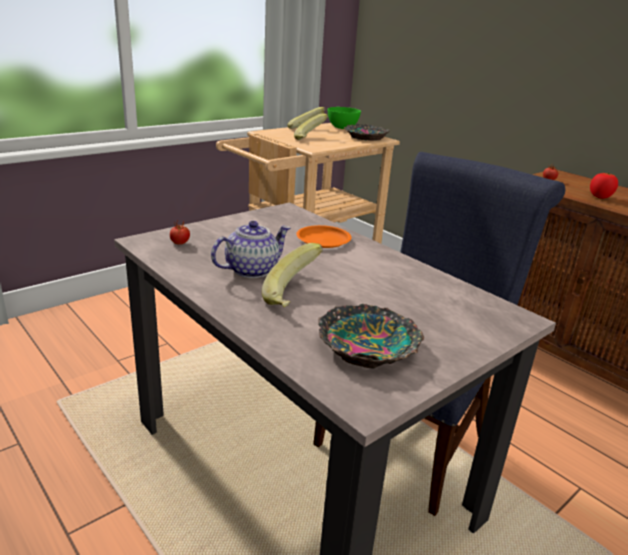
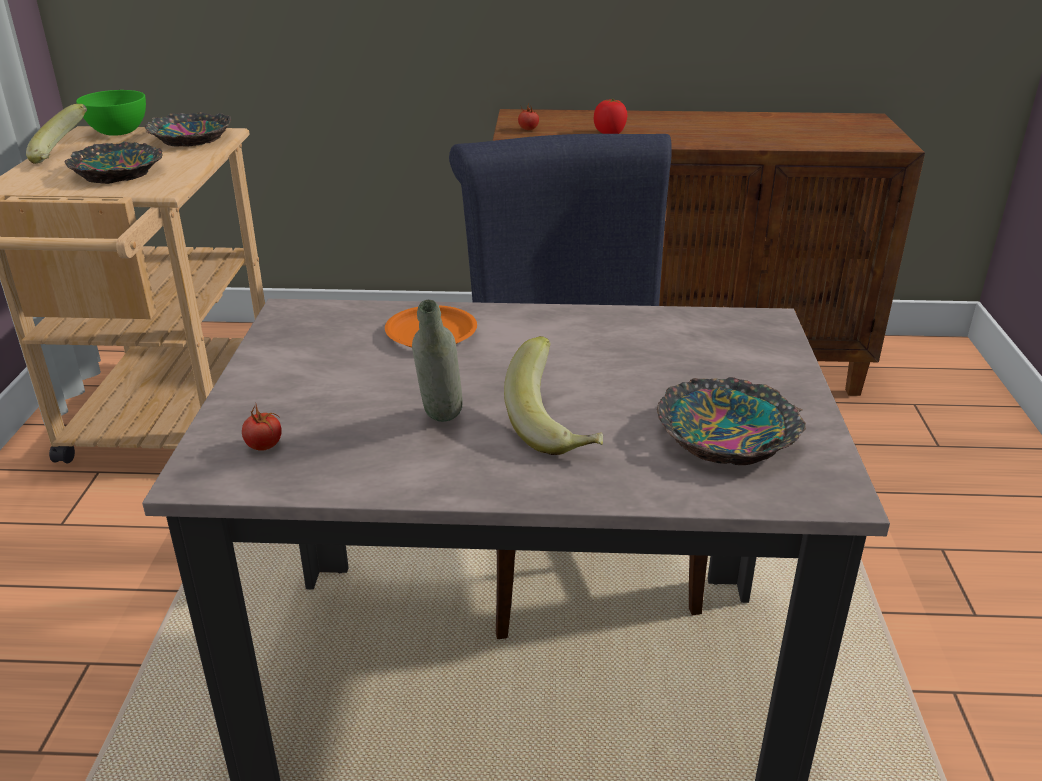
camera: 45 degrees left, 5 degrees up
teapot [211,221,291,278] -> grey bottle [412,300,463,422]
banana [294,113,328,140] -> bowl [64,141,163,184]

